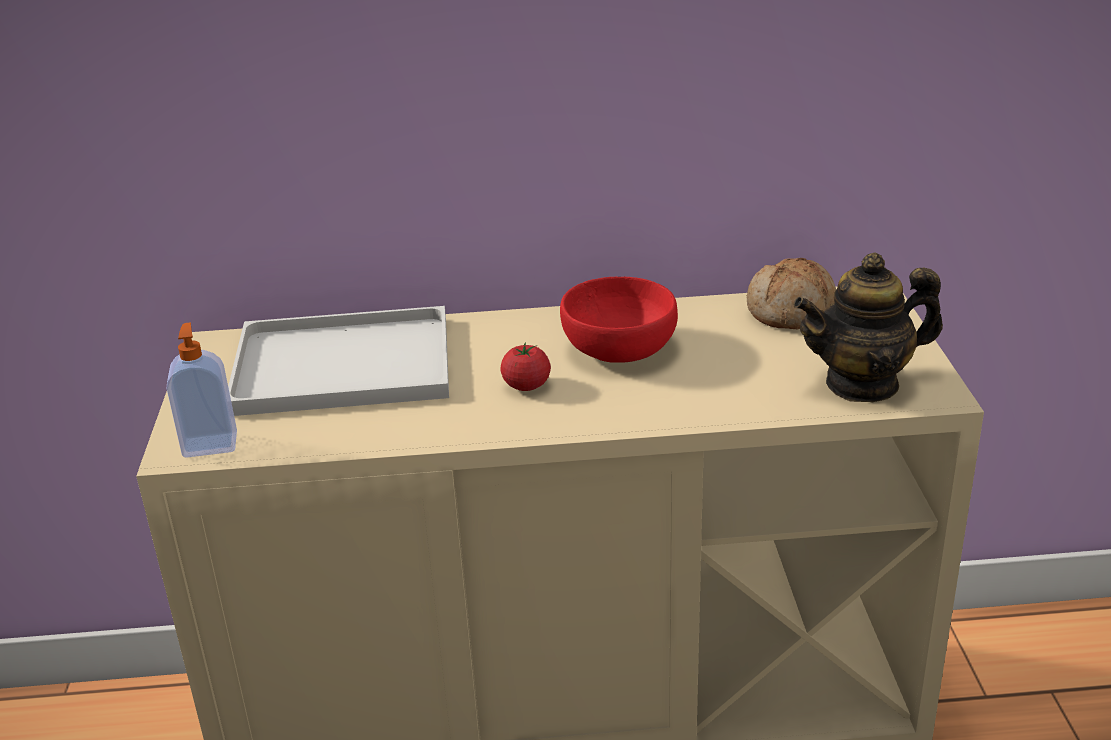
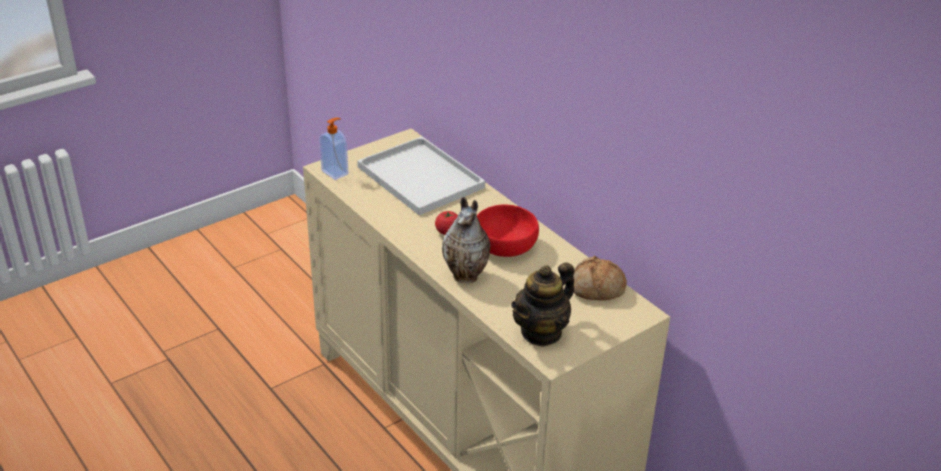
camera: 55 degrees right, 5 degrees up
teapot [794,253,943,402] -> teapot turned 90 degrees counterclockwise [511,262,575,347]
none -> vase [442,196,490,283]

